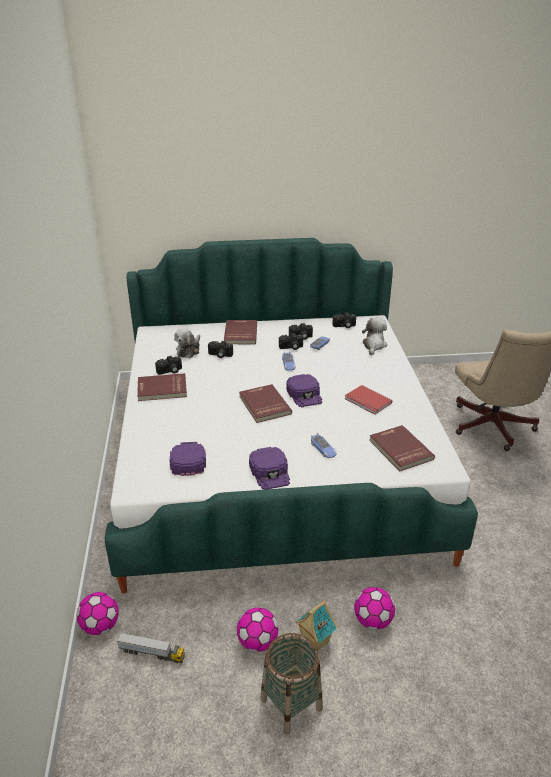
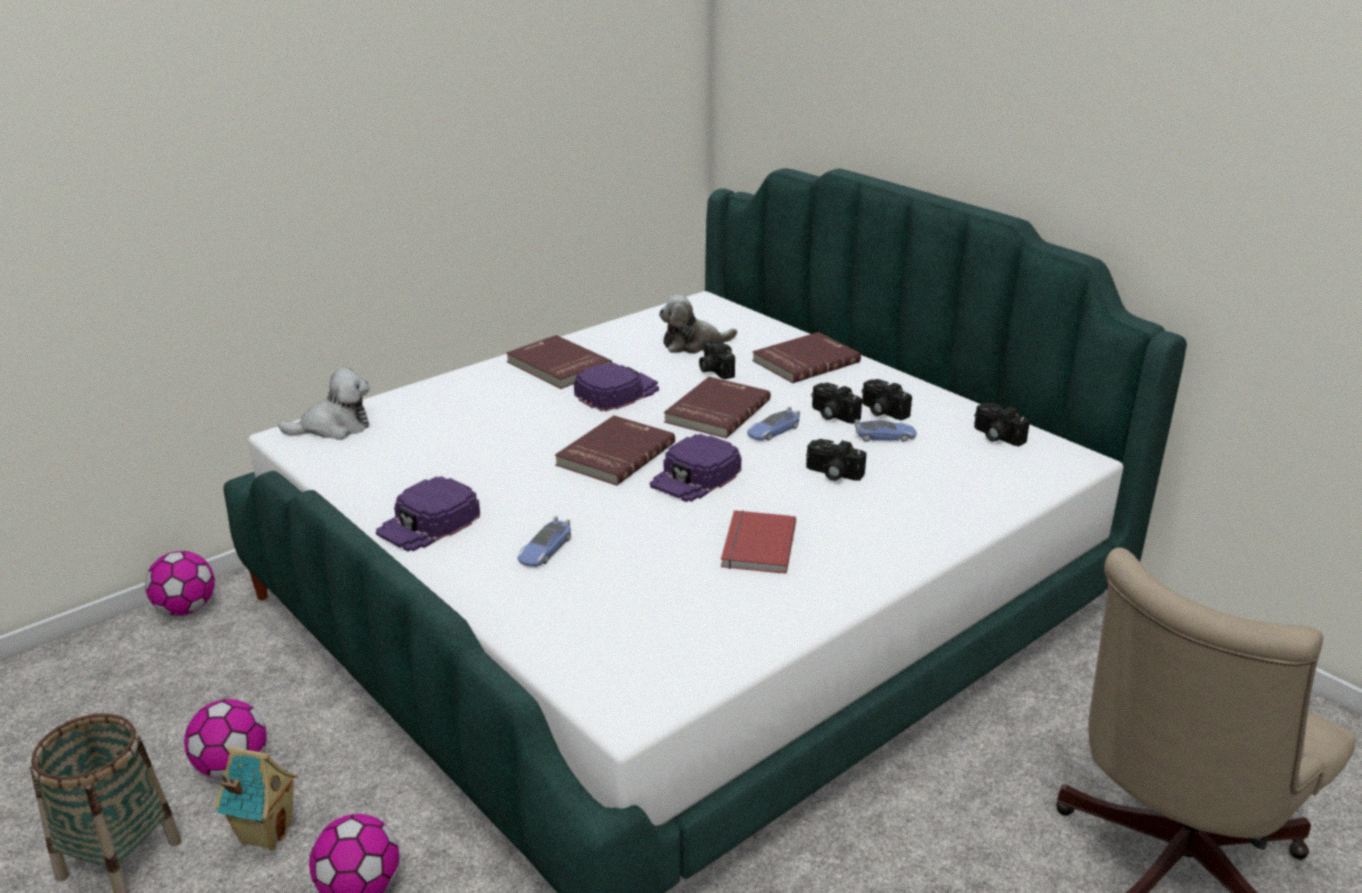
camera: 55 degrees right, 5 degrees down
toy truck [117,633,185,663] -> none
camera [155,356,182,375] -> camera moved to [806,439,866,481]
purple cap [170,442,206,476] -> purple cap moved to [574,363,659,412]
plush toy [362,318,387,355] -> plush toy moved to [278,368,370,440]
red book [369,425,435,472] -> red book moved to [664,377,771,438]

